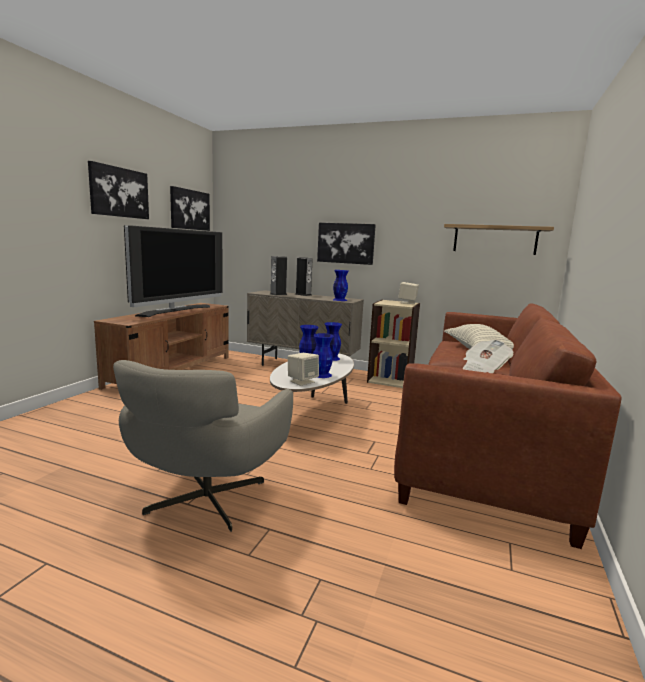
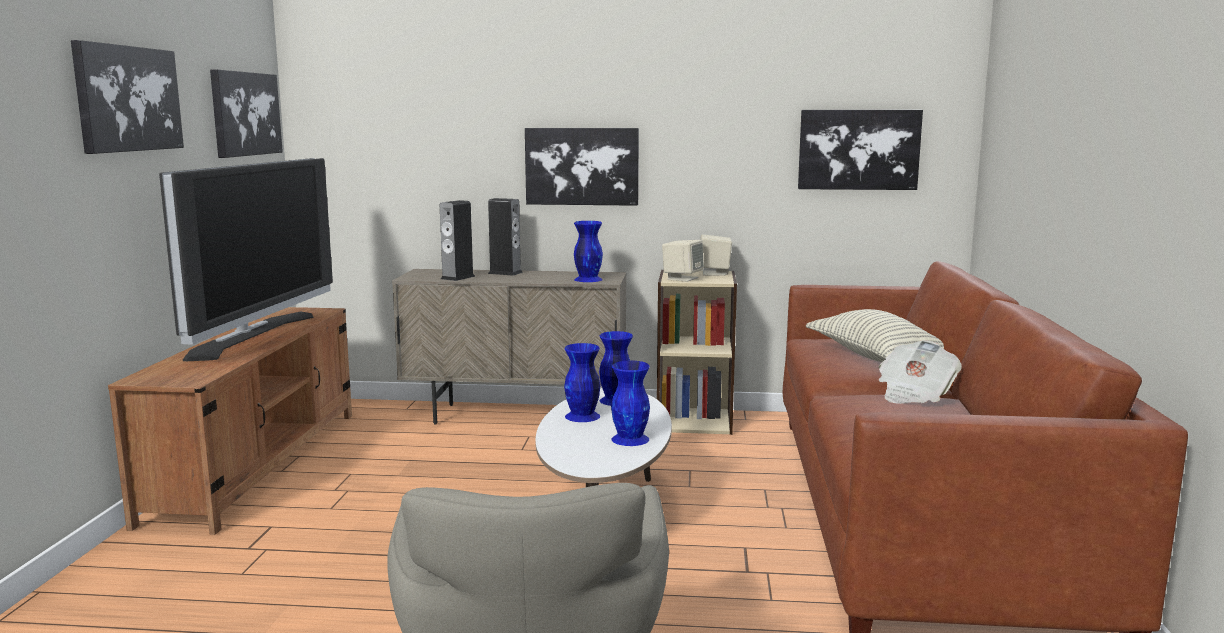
camera: 15 degrees left, 0 degrees up
beige speaker [288,353,319,386] -> beige speaker moved to [662,240,704,282]
shelf [444,224,554,255] -> picture [798,110,923,190]

